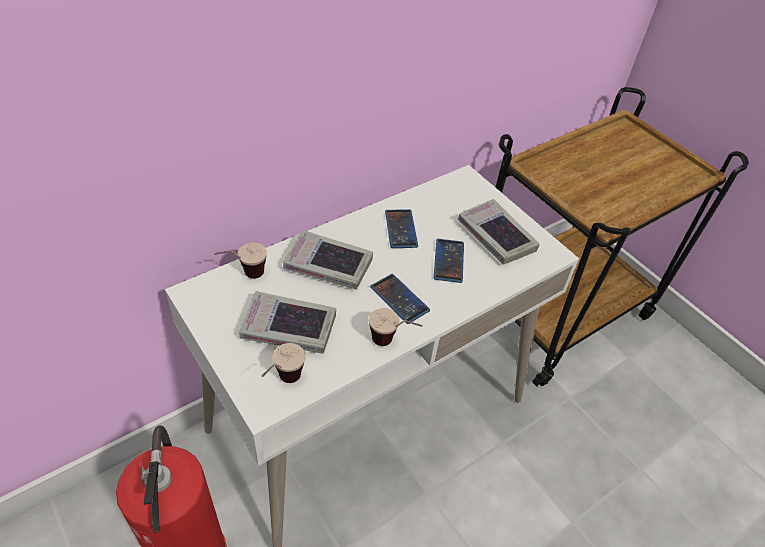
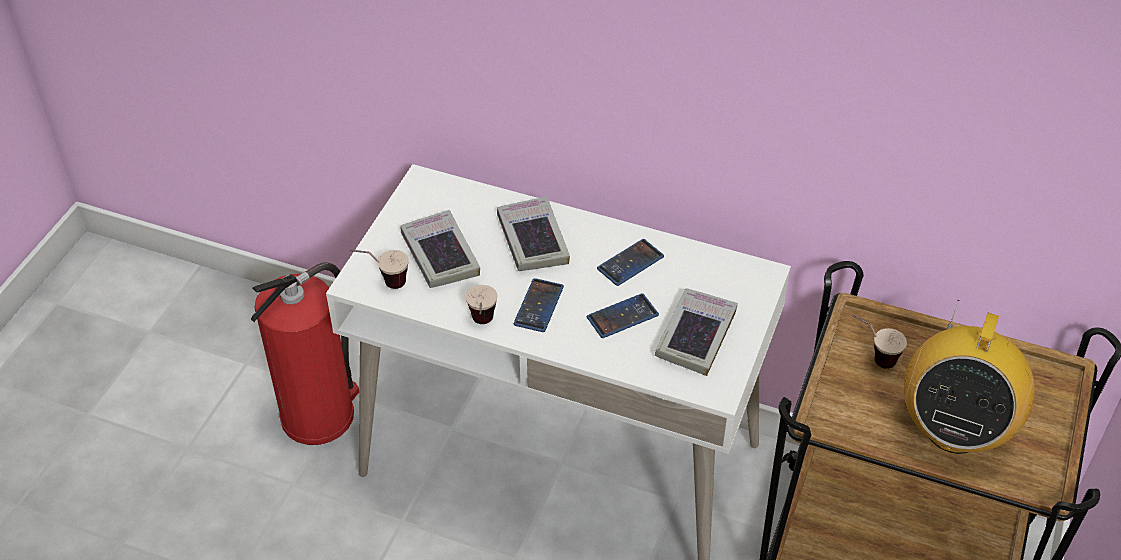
camera: 60 degrees right, 0 degrees up
cup [214,243,267,279] -> cup moved to [851,315,907,369]
none -> radio [904,300,1035,454]

